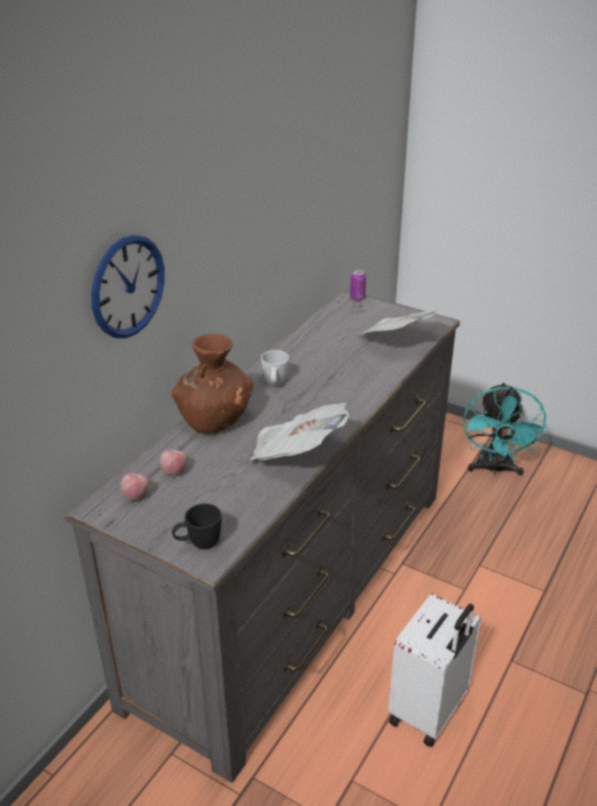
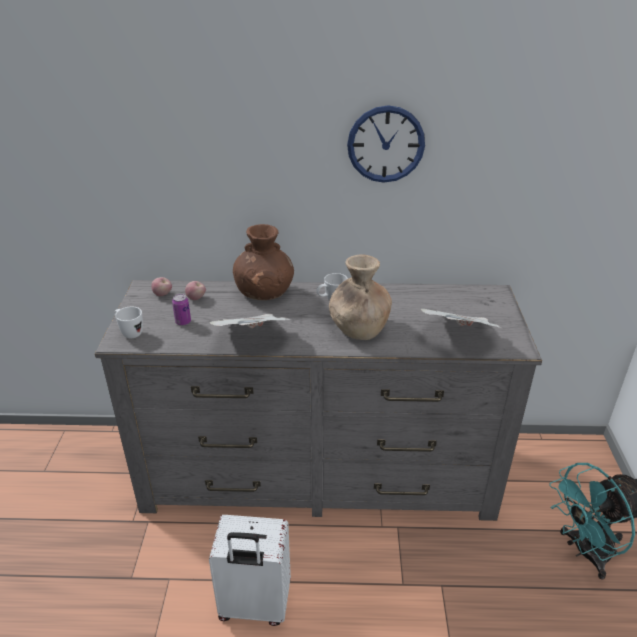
camera: 60 degrees right, 0 degrees up
wall clock [91,235,165,338] -> wall clock moved to [347,105,425,183]
black mug [172,503,222,549] -> white mug [114,307,143,338]
can [350,270,366,301] -> can moved to [172,294,191,326]
none -> brown vase [329,254,392,340]

